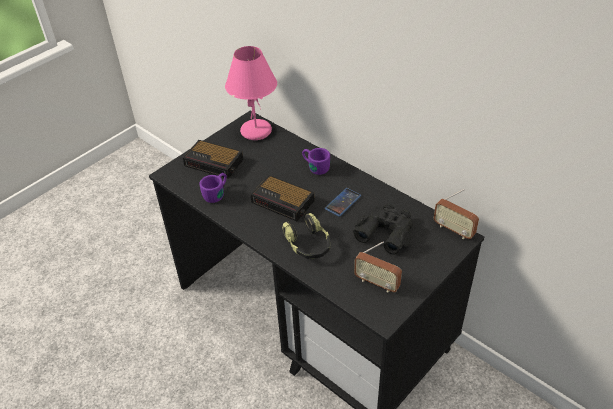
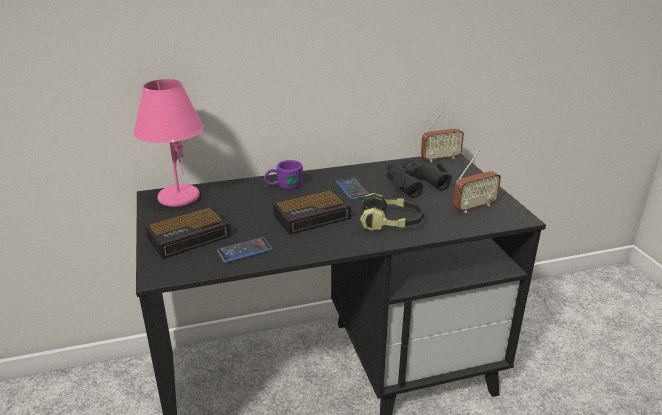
camera: 60 degrees left, 15 degrees down
purple mug [200,173,227,203] -> phone [217,237,273,263]

